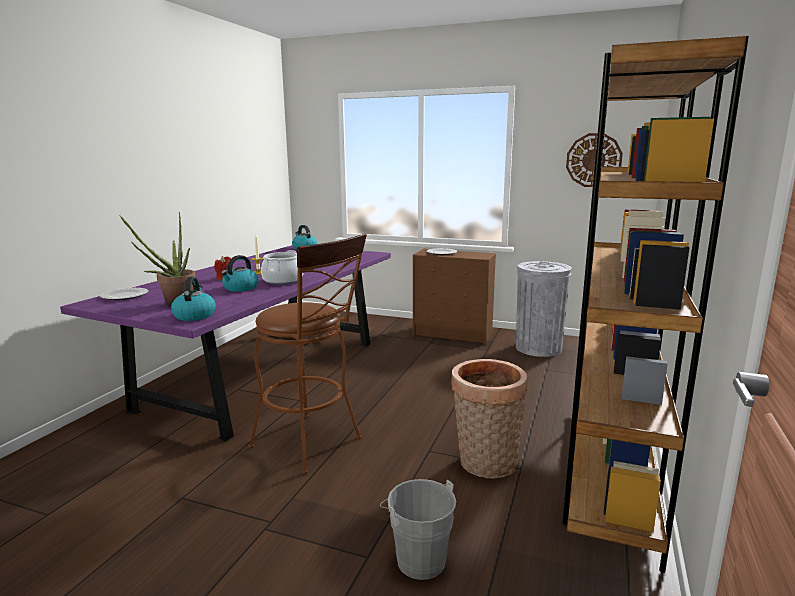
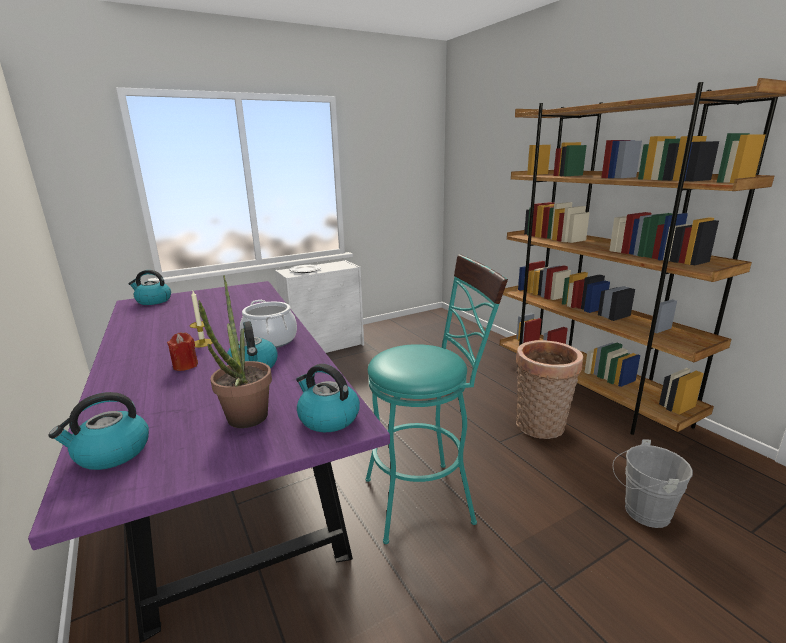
camera: 50 degrees left, 5 degrees up
plate [100,288,149,300] -> kettle [48,392,149,470]
brown stool [249,234,367,474] -> turquoise stool [366,254,508,544]
brown dresser [413,249,496,345] -> white dresser [275,260,364,353]
grey trash can [516,261,572,357] -> none
wall clock [566,133,623,187] -> none

